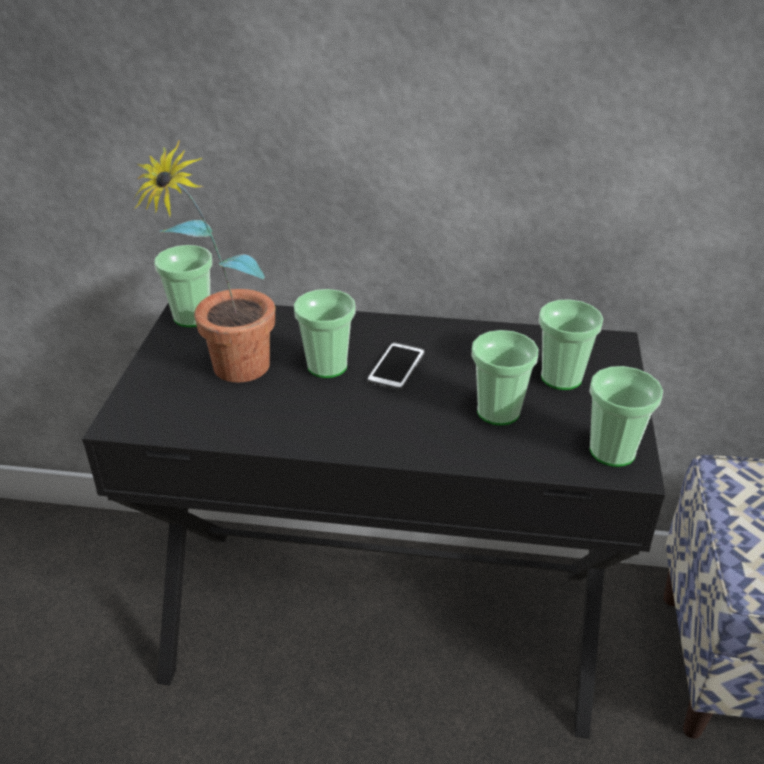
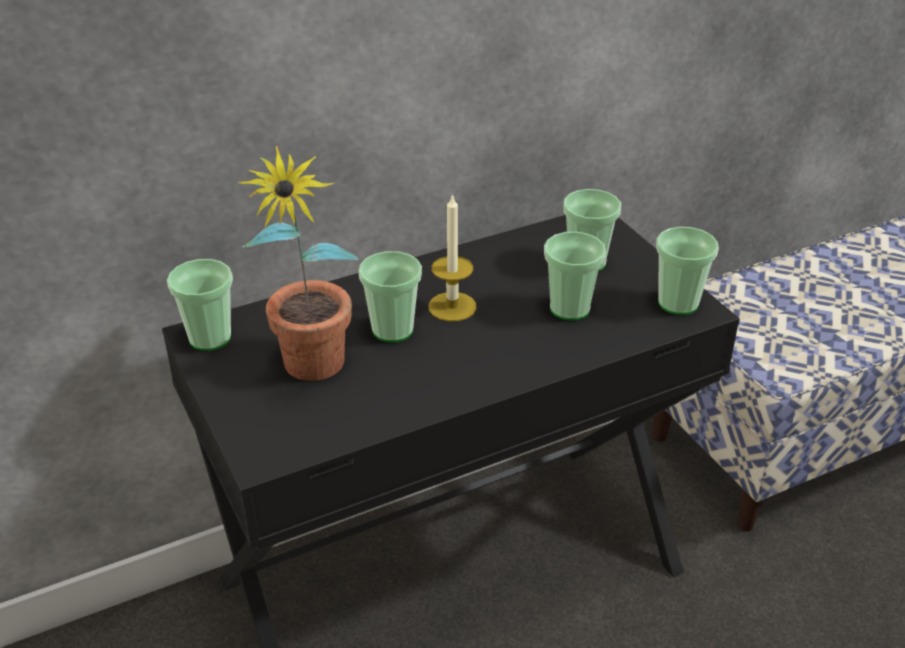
camera: 35 degrees left, 0 degrees up
phone [367,342,425,391] -> candle [429,193,476,321]

